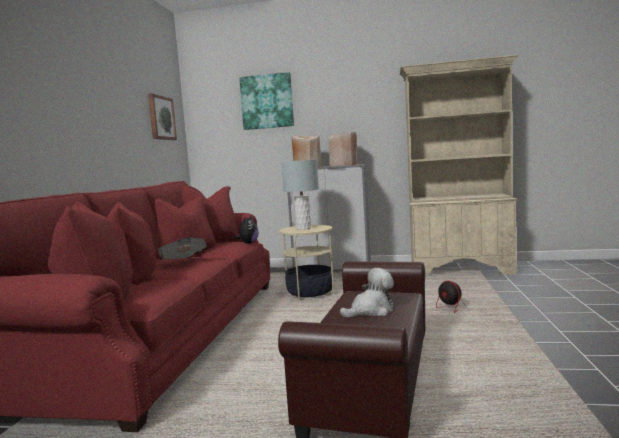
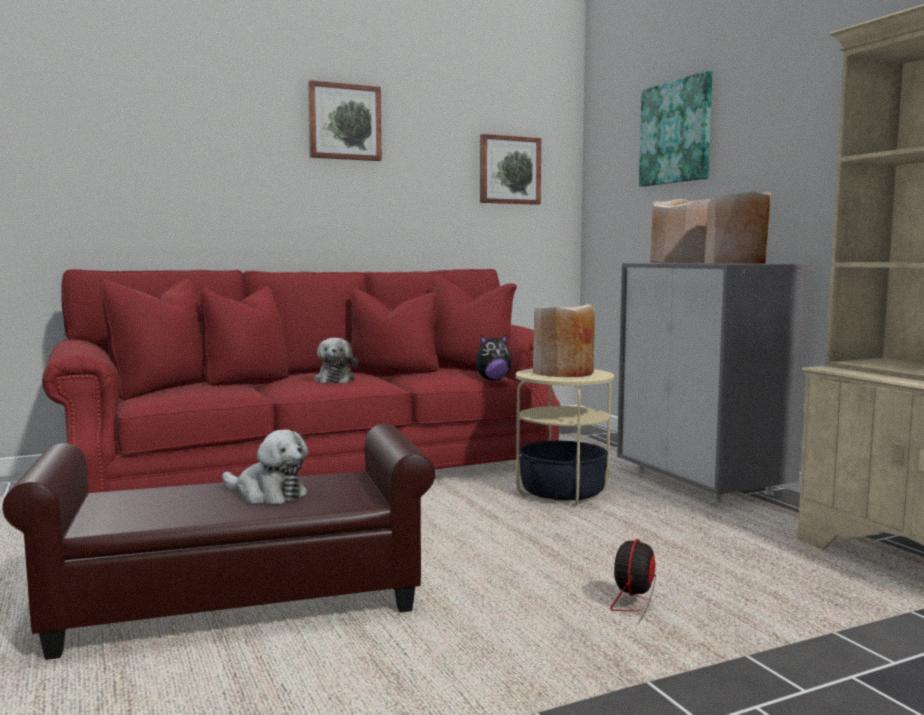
camera: 55 degrees right, 0 degrees up
newspaper [158,237,207,260] -> plush toy [314,338,358,383]
grey table lamp [282,160,319,230] -> beige vase [533,304,595,377]
none -> picture [308,80,382,161]

